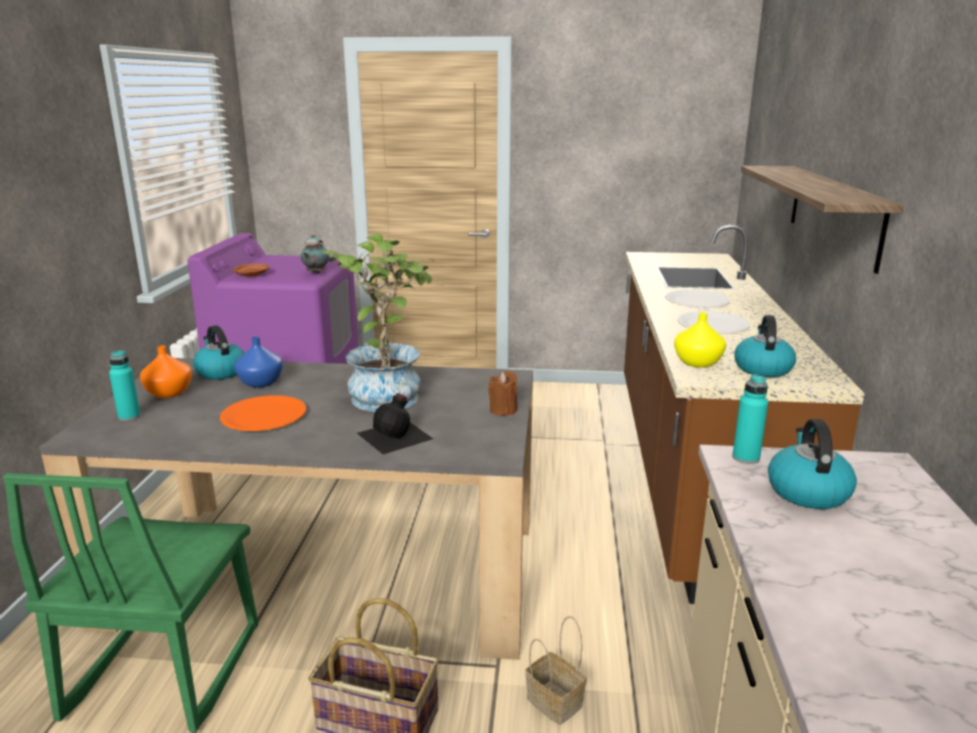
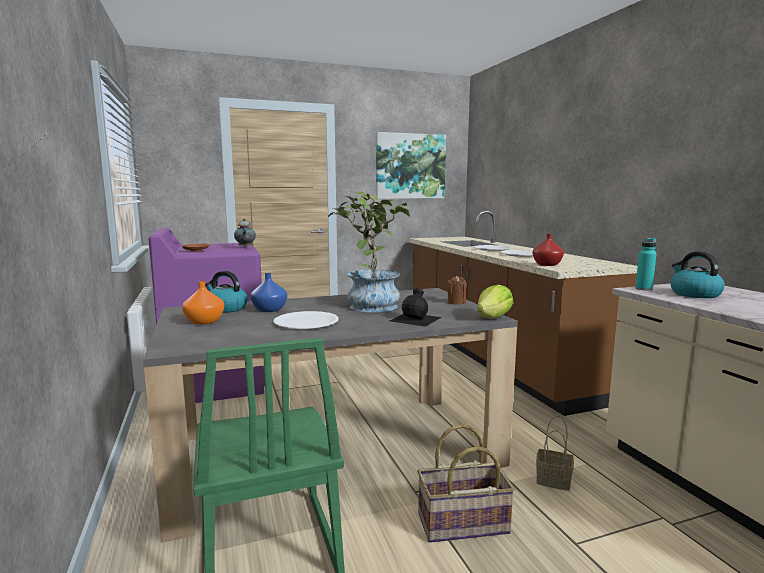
camera: 25 degrees left, 10 degrees down
turquoise bottle [109,351,141,421] -> none
orange plate [220,395,306,431] -> white plate [273,311,338,329]
yellow vase [674,312,726,368] -> red vase [533,234,564,266]
kettle [734,315,796,377] -> none
shelf [741,166,904,274] -> none
none -> picture [376,132,446,199]
none -> lettuce [477,285,513,318]

